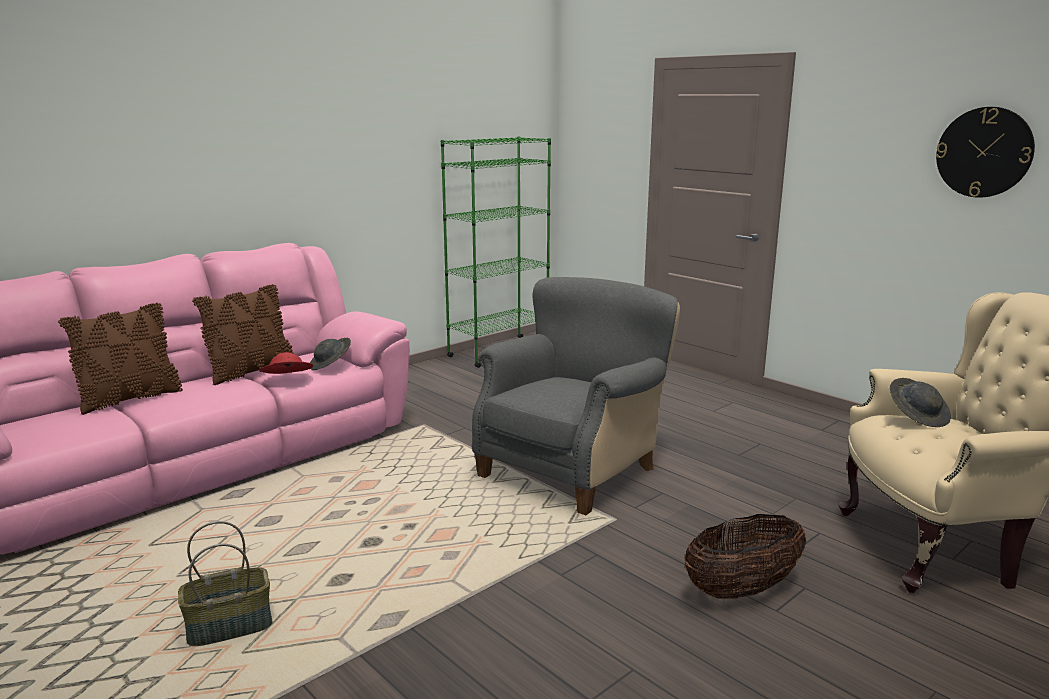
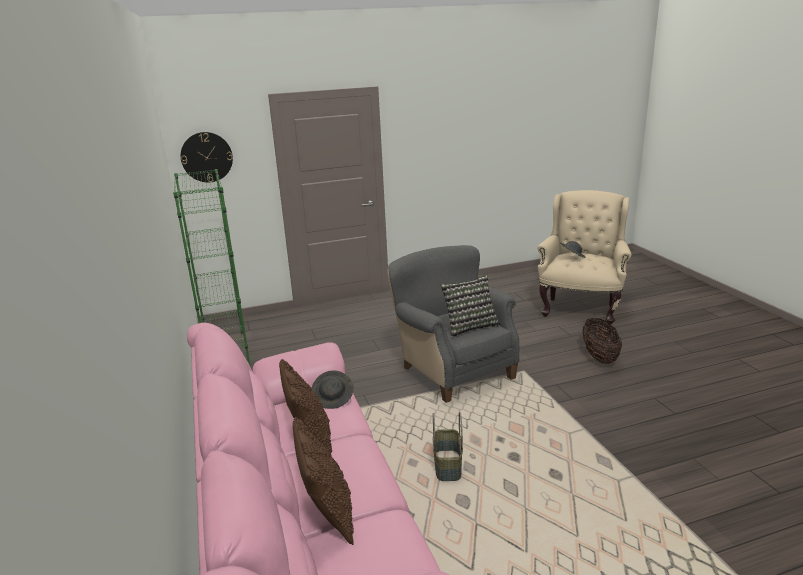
camera: 65 degrees left, 5 degrees up
basket [178,521,272,646] -> basket moved to [433,412,463,481]
red hat [259,352,313,374] -> none
wall clock [936,107,1035,198] -> wall clock moved to [181,132,233,182]
none -> pillow [440,274,500,337]

